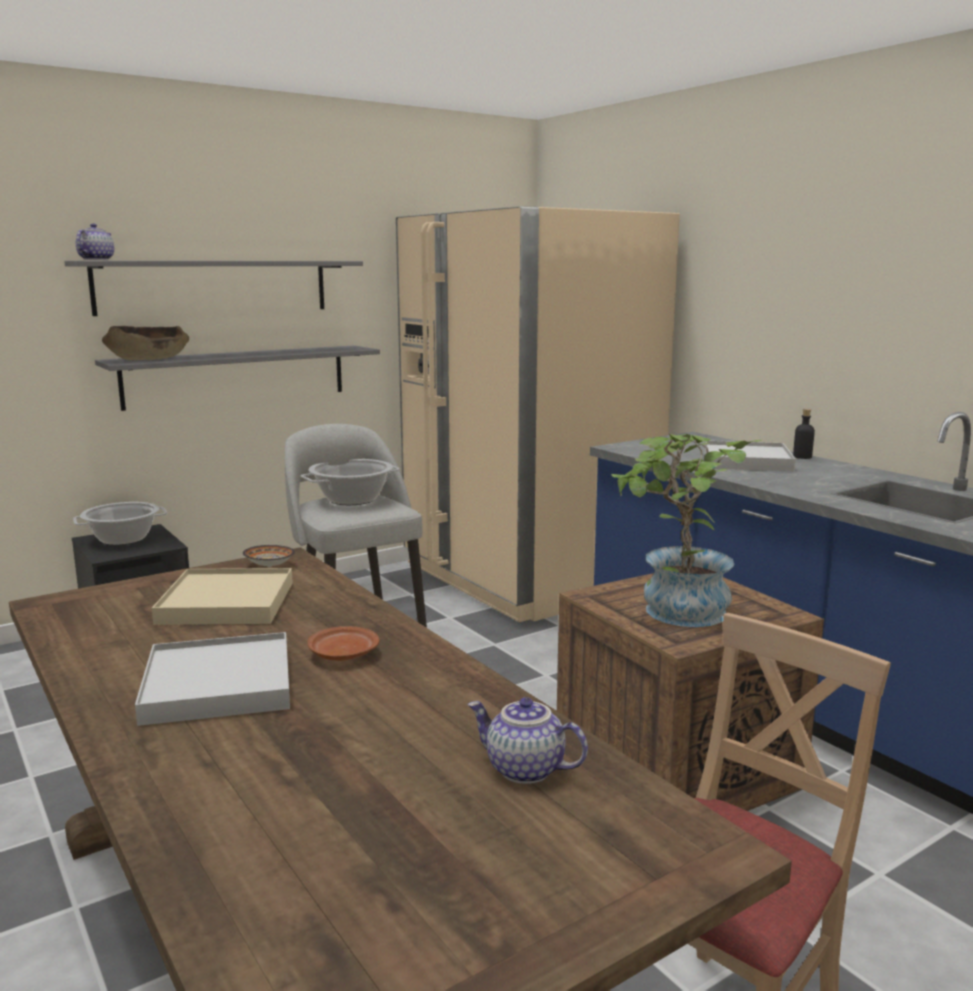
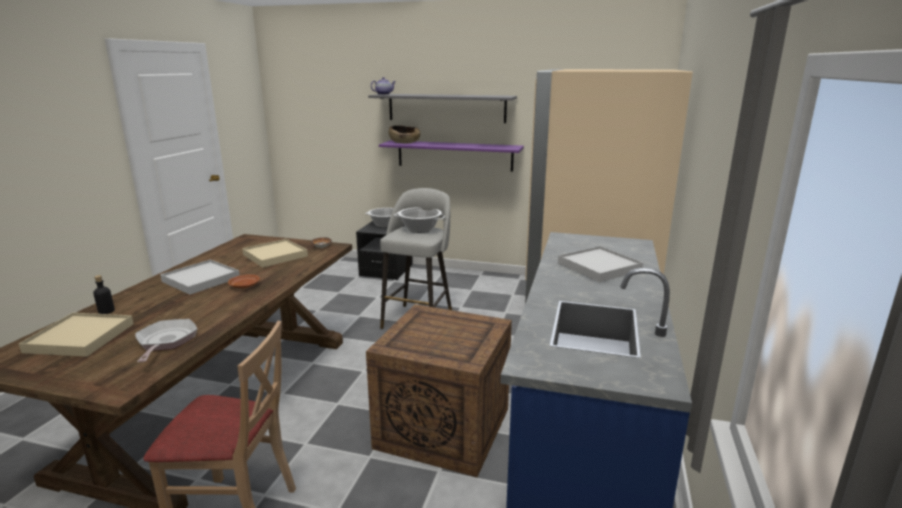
camera: 50 degrees right, 5 degrees up
grey shelf [95,345,380,411] -> purple shelf [379,140,524,171]
teapot [468,697,588,784] -> frying pan [135,319,197,362]
potted plant [611,434,762,627] -> none
black bottle [793,408,815,459] -> black bottle moved to [93,275,115,314]
none -> beige tray [19,313,134,357]

